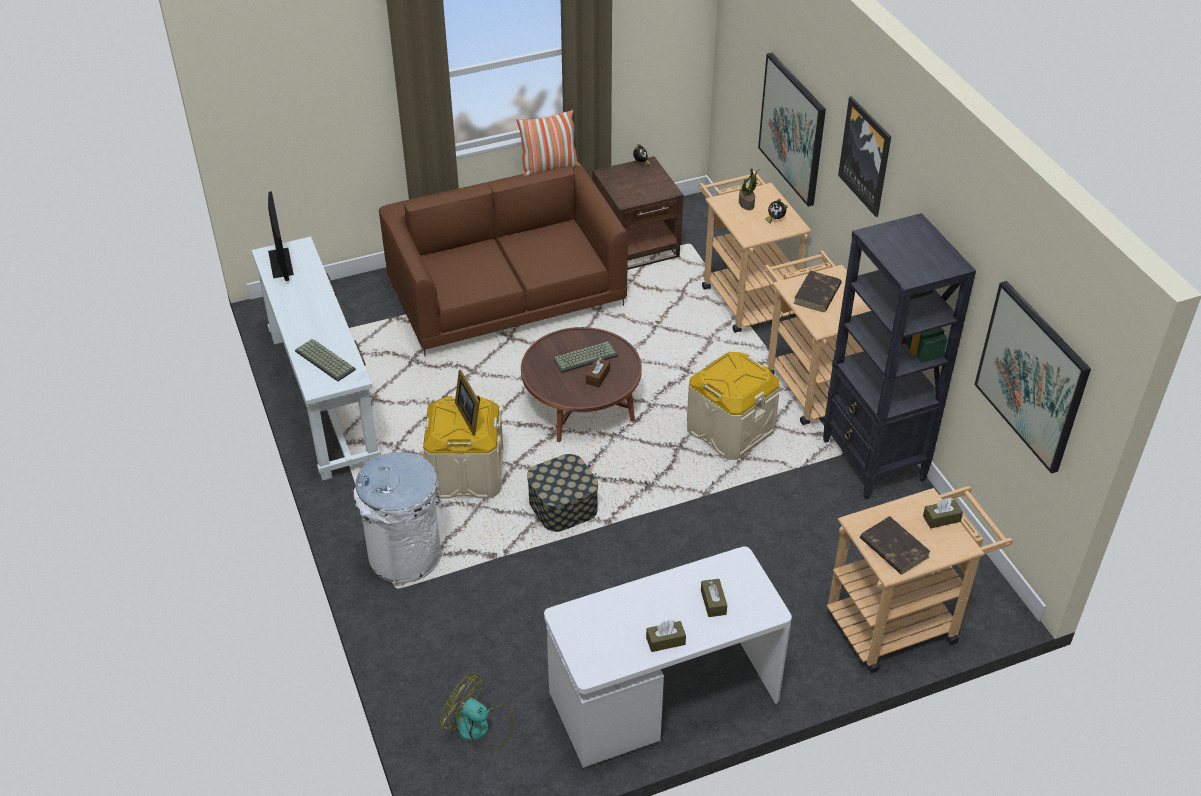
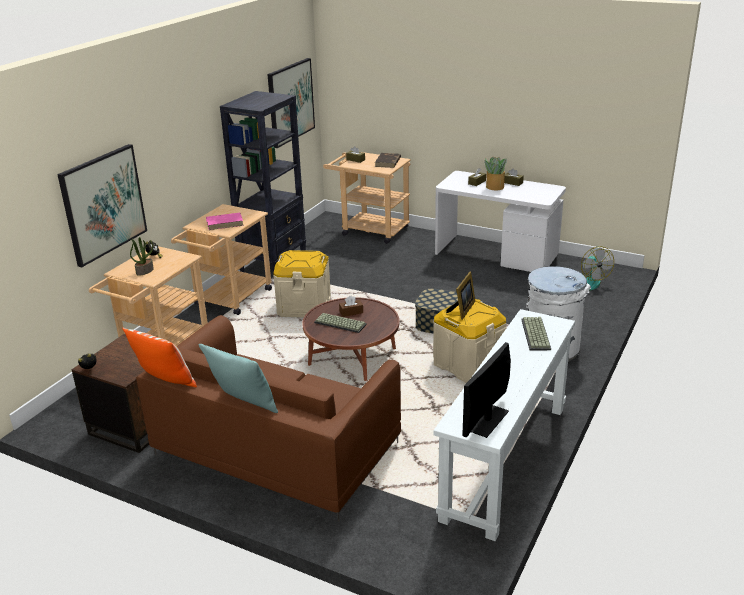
camera: 130 degrees left, 15 degrees down
brown book [794,271,842,312] -> pink book [206,213,244,230]
picture [838,96,891,217] -> none
none -> turquoise pillow [198,344,278,413]
none -> potted plant [484,157,507,190]

